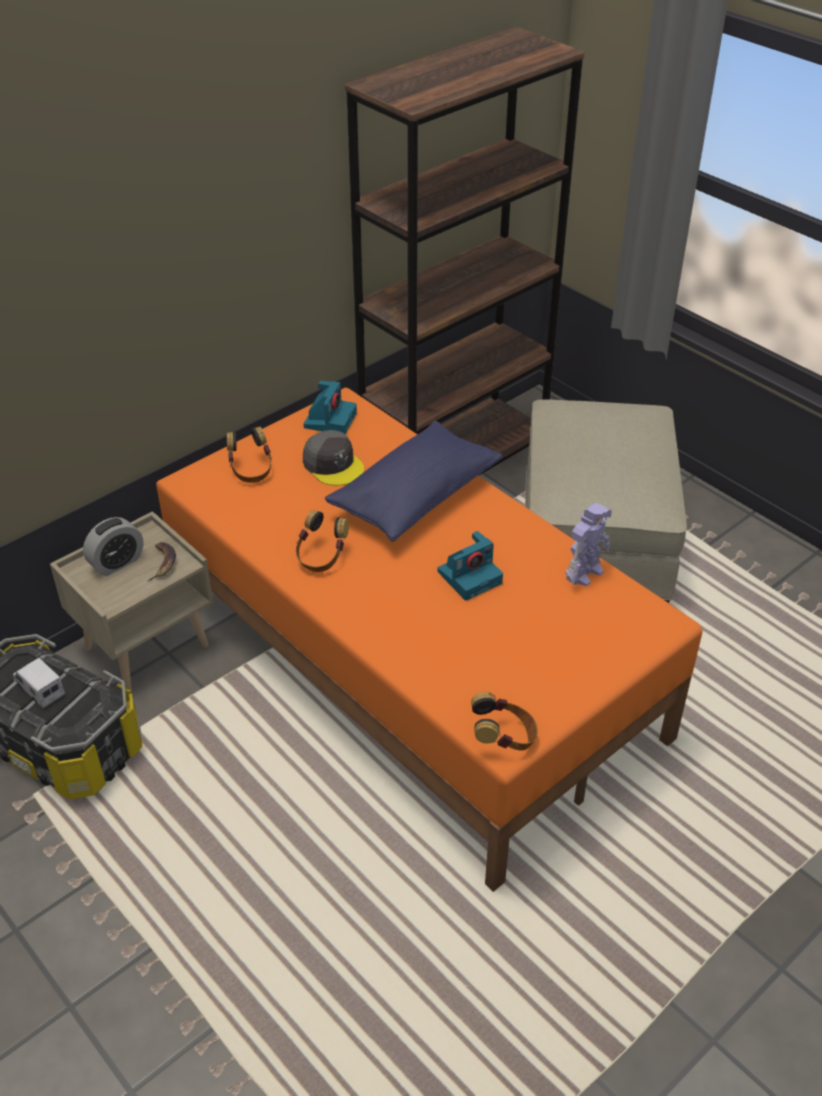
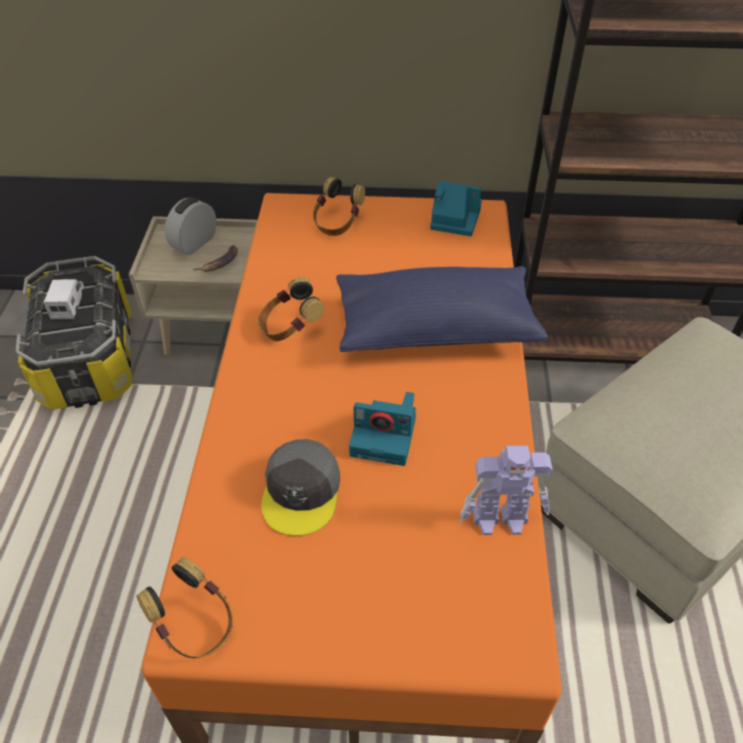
camera: 45 degrees right, 5 degrees up
alarm clock [83,517,144,576] -> alarm clock turned 120 degrees clockwise [165,197,216,255]
grey cap [303,430,364,486] -> grey cap moved to [261,439,340,536]
camera [304,381,357,434] -> camera turned 135 degrees counterclockwise [430,181,482,236]

